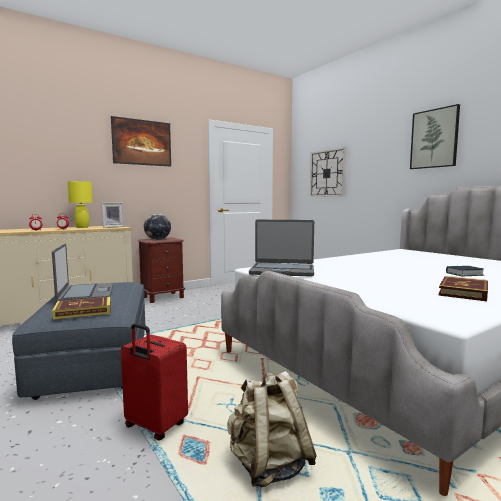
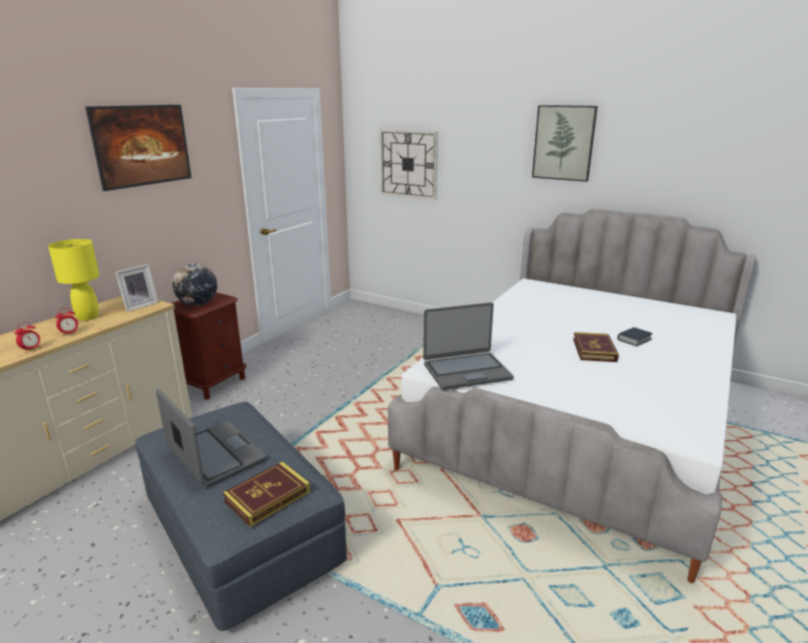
camera: 25 degrees left, 15 degrees up
red suitcase [121,323,188,440] -> none
beige backpack [227,371,317,487] -> none
book [439,276,488,301] -> book moved to [573,332,619,362]

